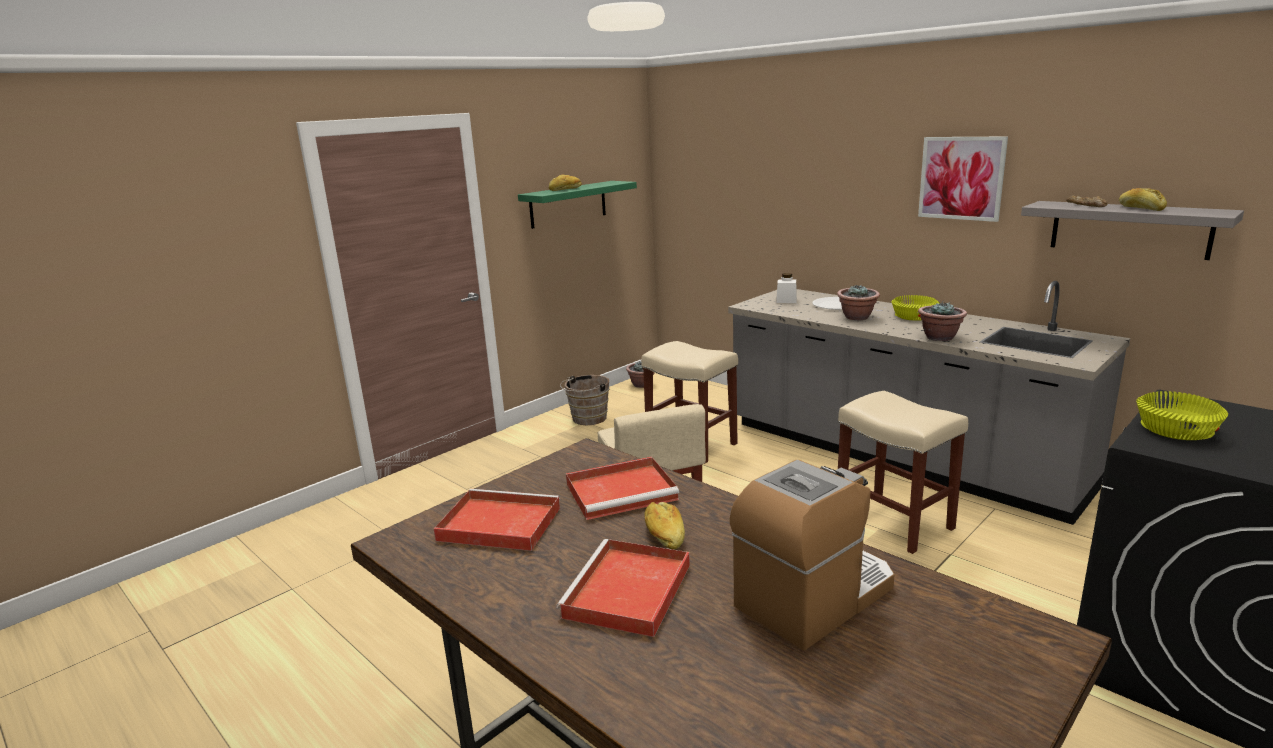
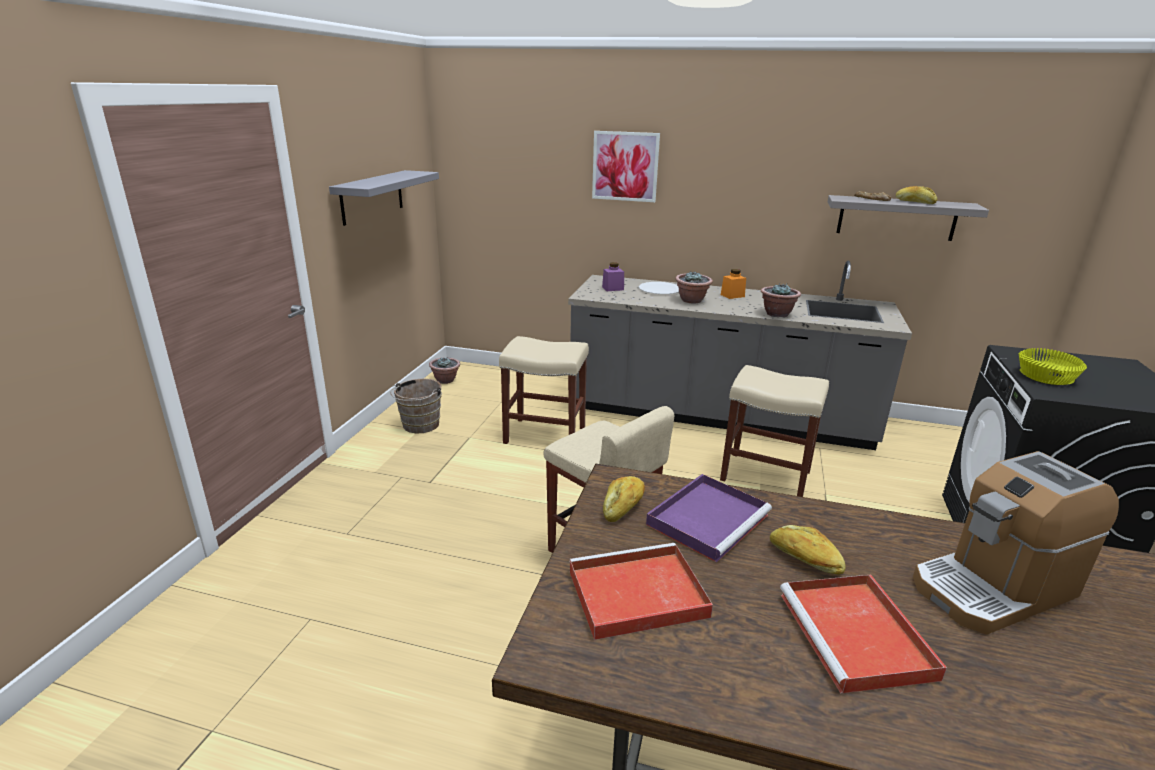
camera: 30 degrees left, 5 degrees up
green shelf [518,181,637,229] -> grey shelf [329,170,439,226]
bread [549,174,582,191] -> bread moved to [603,476,645,522]
red tray [566,457,679,520] -> purple tray [646,474,772,563]
coffee machine [730,460,894,650] -> coffee machine turned 135 degrees counterclockwise [913,451,1119,635]
white jar [776,273,797,303] -> purple jar [602,262,624,291]
yellow bowl [892,295,939,321] -> orange jar [721,269,746,299]
picture [918,136,1008,222] -> picture moved to [592,131,660,202]

